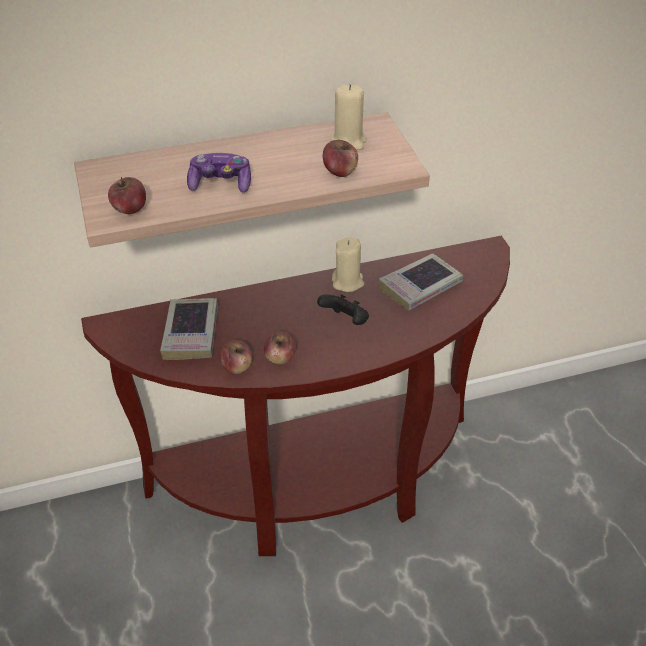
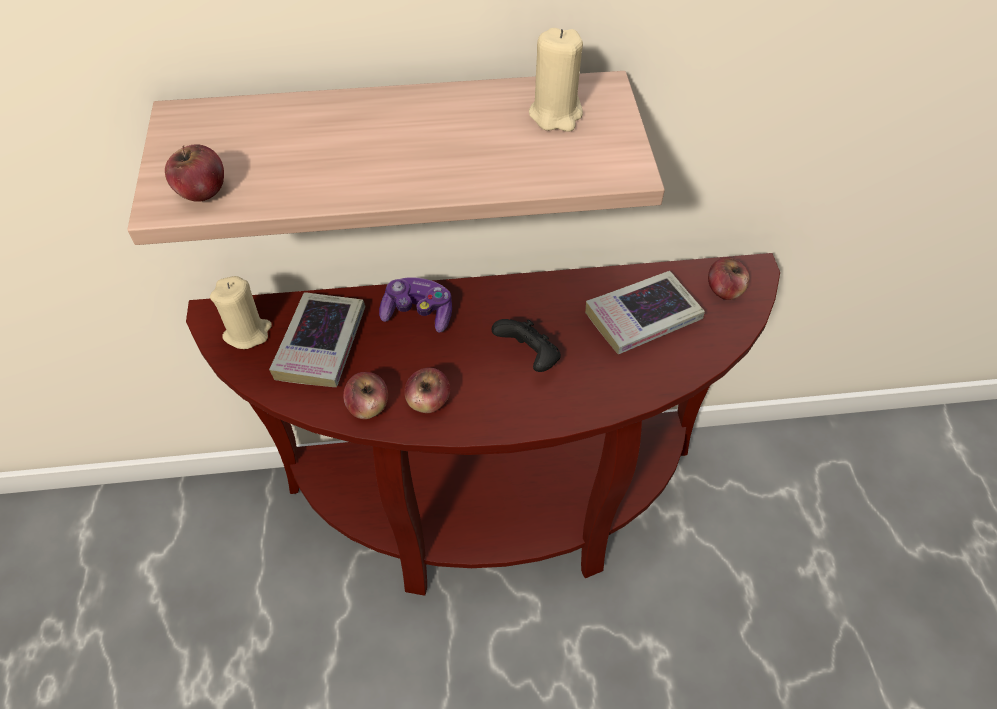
camera: 10 degrees right, 10 degrees up
game controller [187,153,251,192] -> game controller moved to [379,277,452,333]
apple [323,140,358,177] -> apple moved to [708,257,749,300]
beige candle [332,237,364,292] -> beige candle moved to [210,276,272,349]

